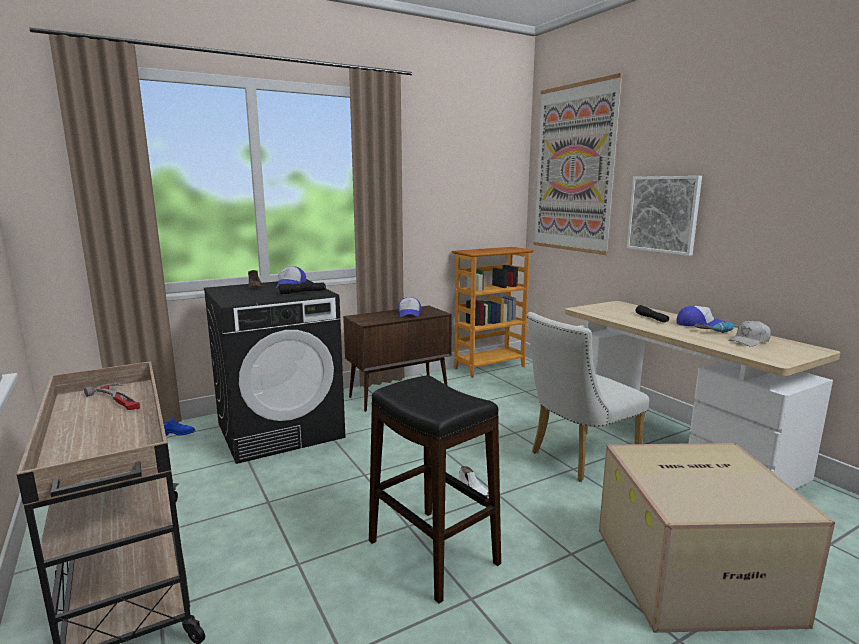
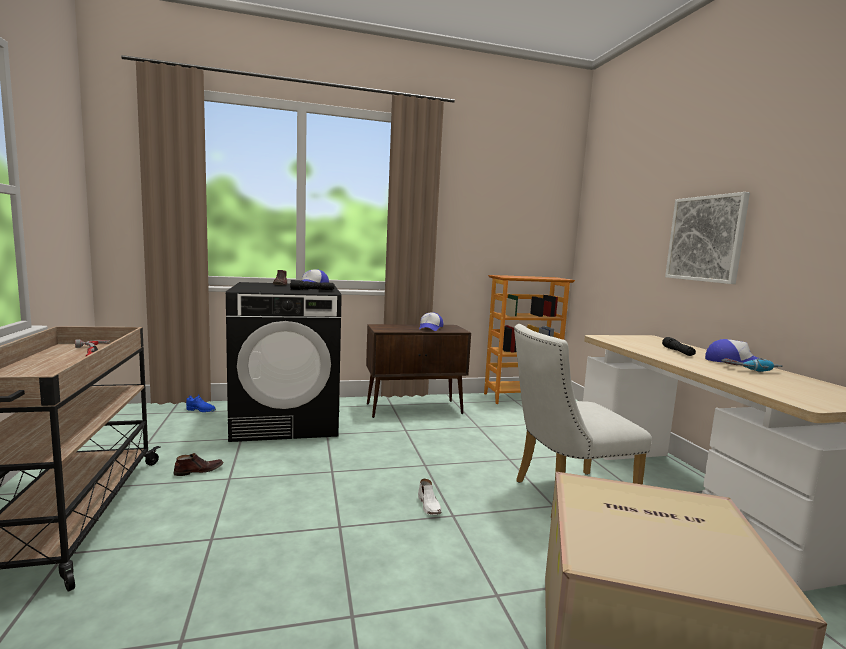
camera: 15 degrees right, 5 degrees down
black stool [369,375,501,604] -> none
picture [533,73,623,255] -> none
white cap [728,320,771,347] -> none
none -> brown shoe [173,453,223,476]

